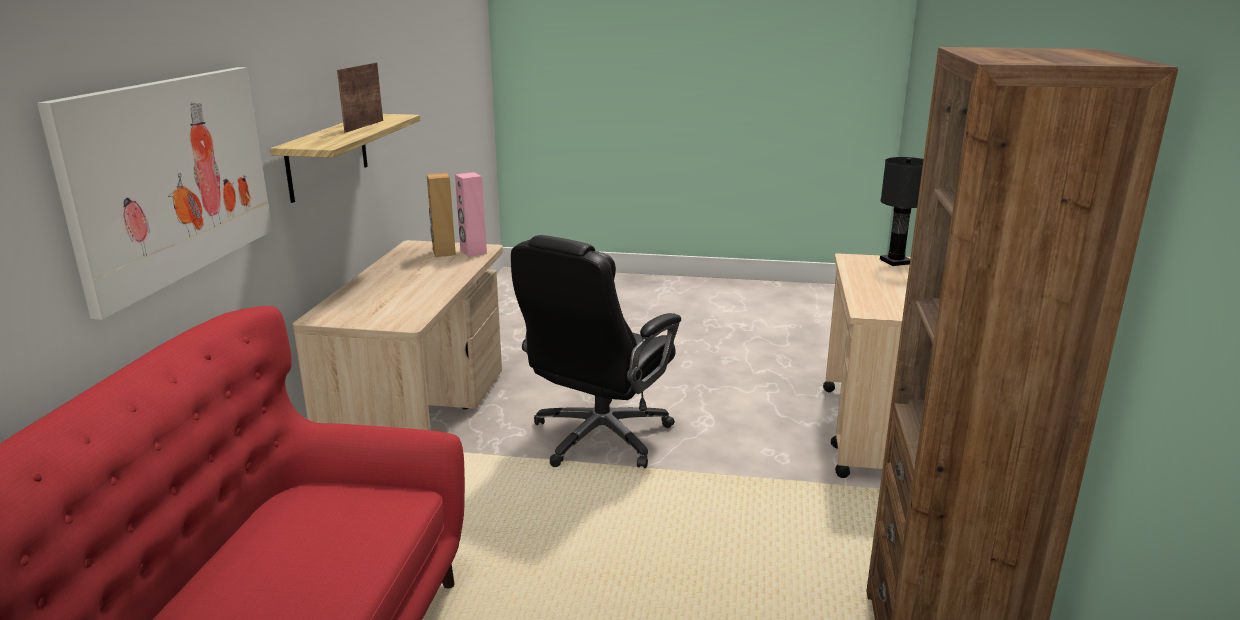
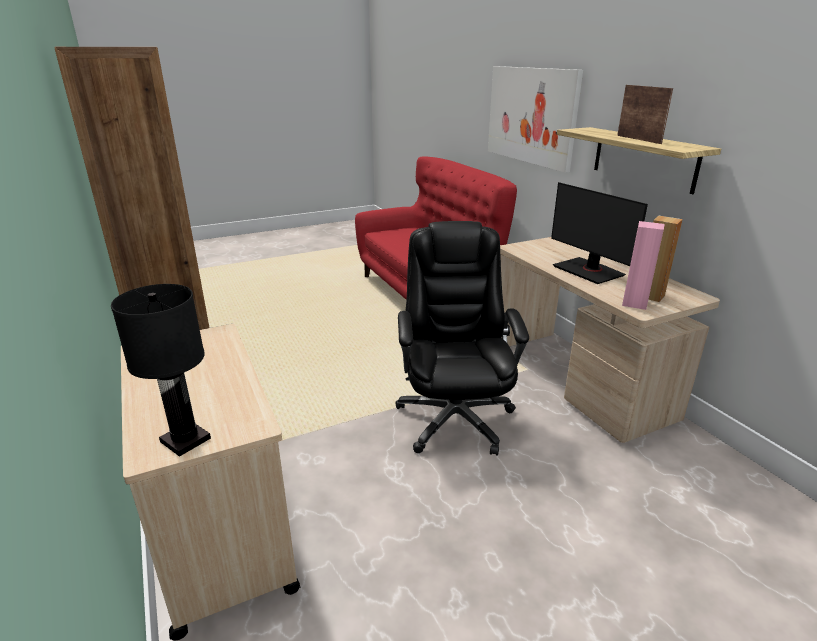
camera: 145 degrees right, 5 degrees up
none -> monitor [551,182,648,284]

